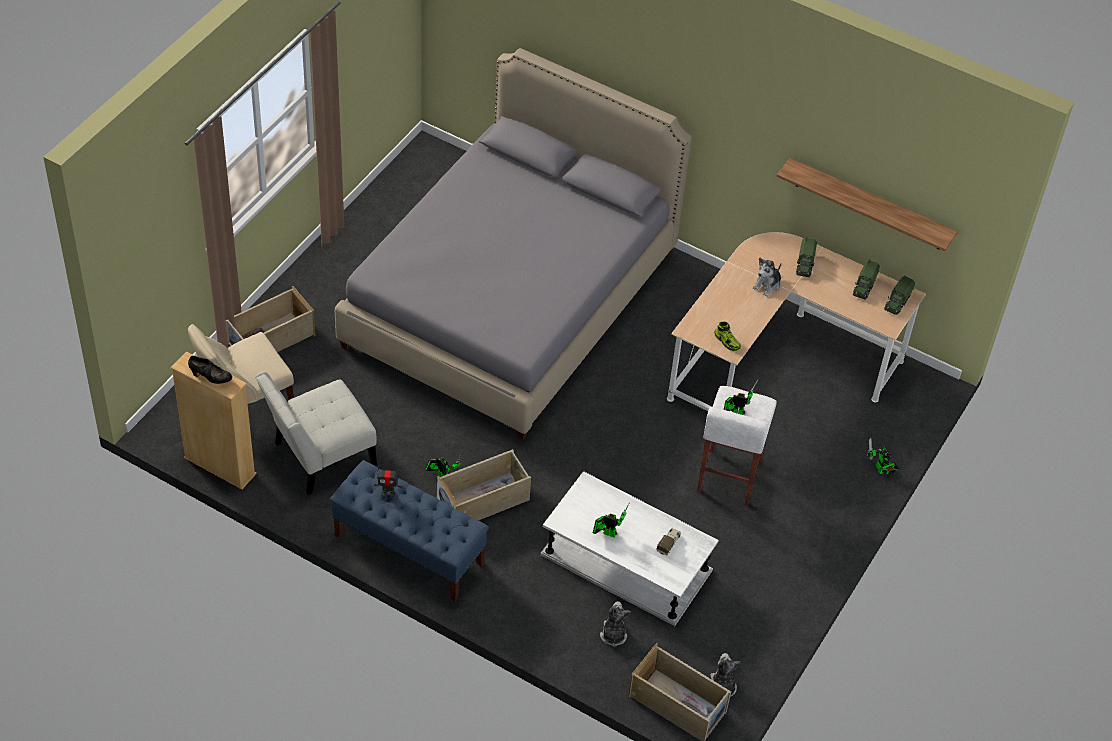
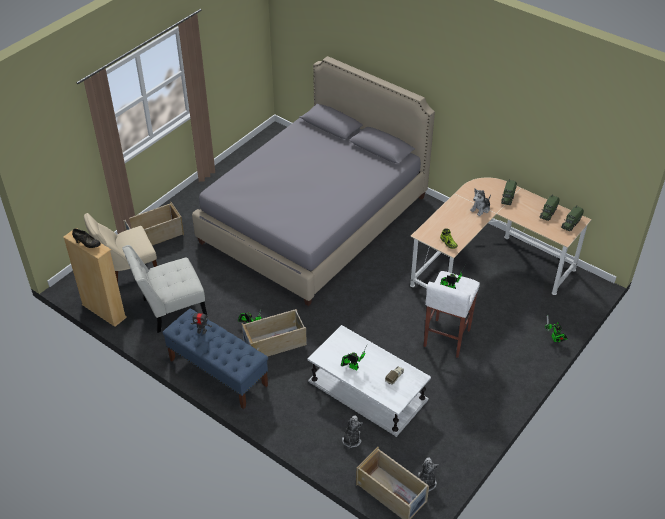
camera: 10 degrees right, 5 degrees down
shelf [777,158,958,251] -> none

